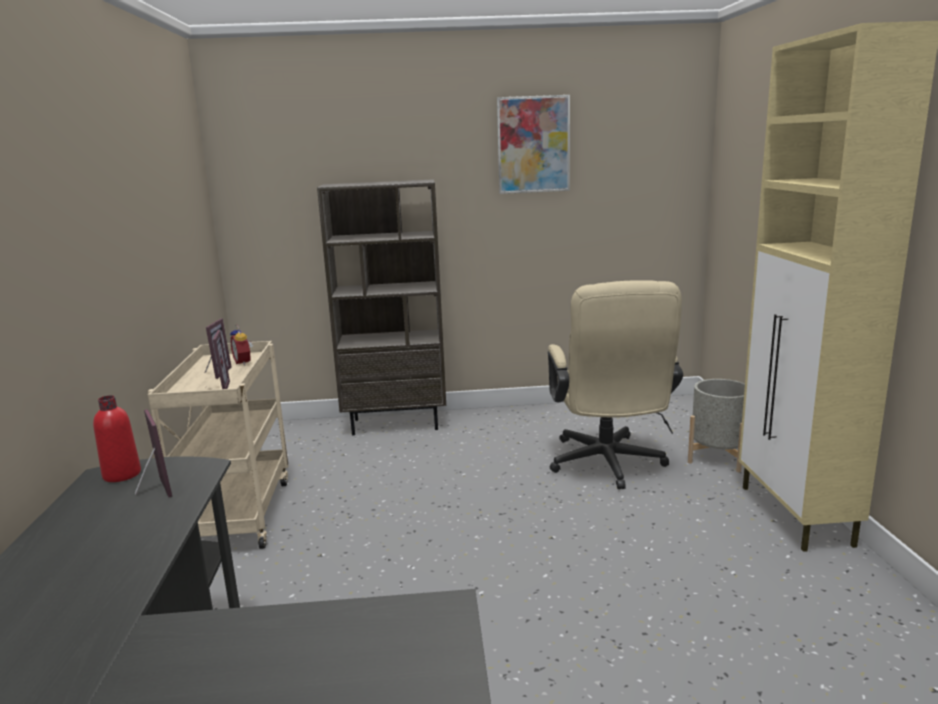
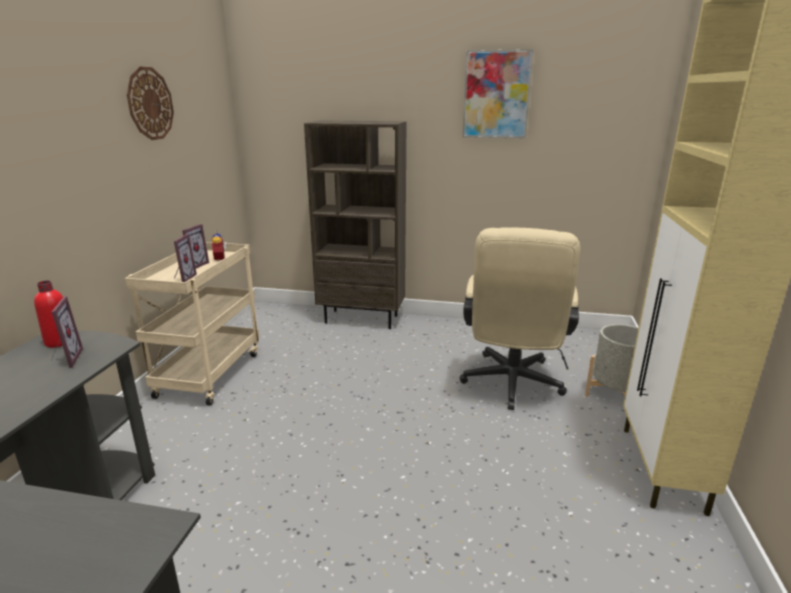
camera: 15 degrees right, 5 degrees up
none -> wall clock [127,67,174,140]

